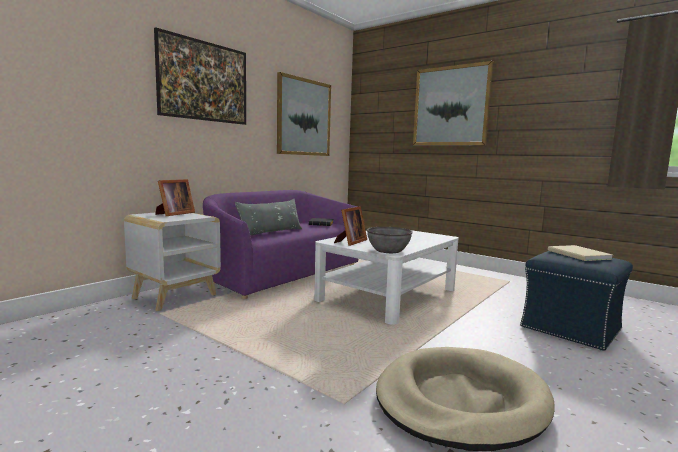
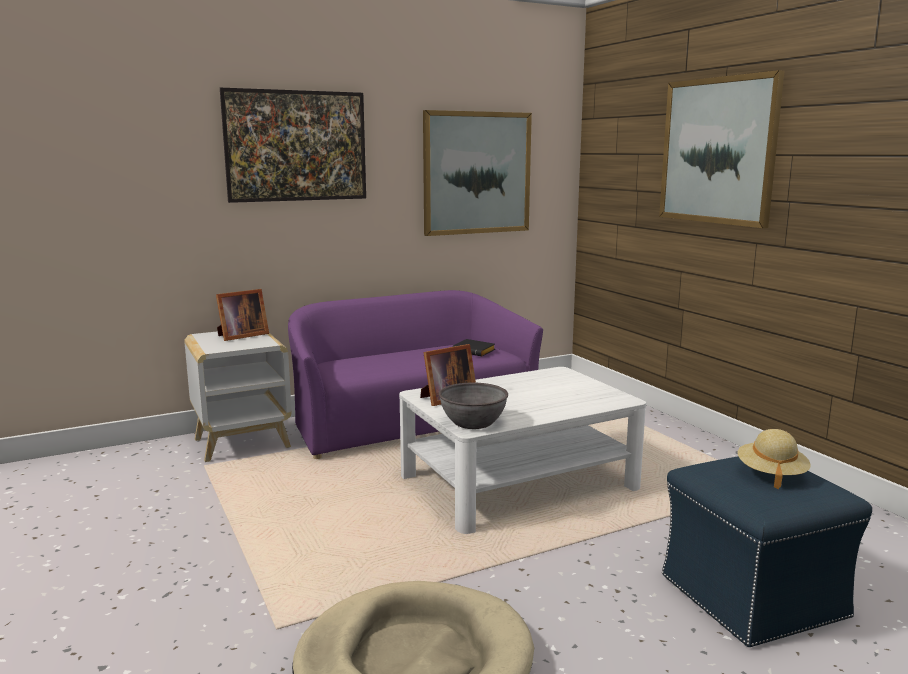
camera: 25 degrees right, 5 degrees up
grey pillow [235,199,302,235] -> none
beige book [548,245,613,261] -> beige hat [738,429,811,489]

